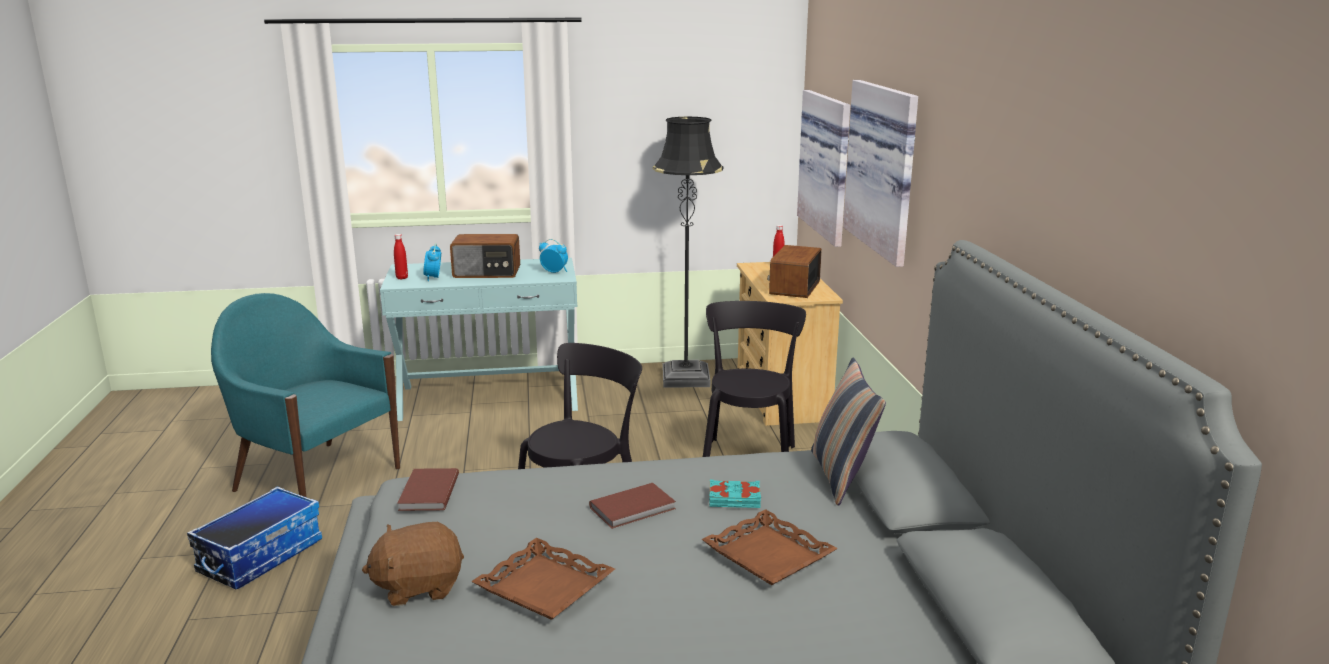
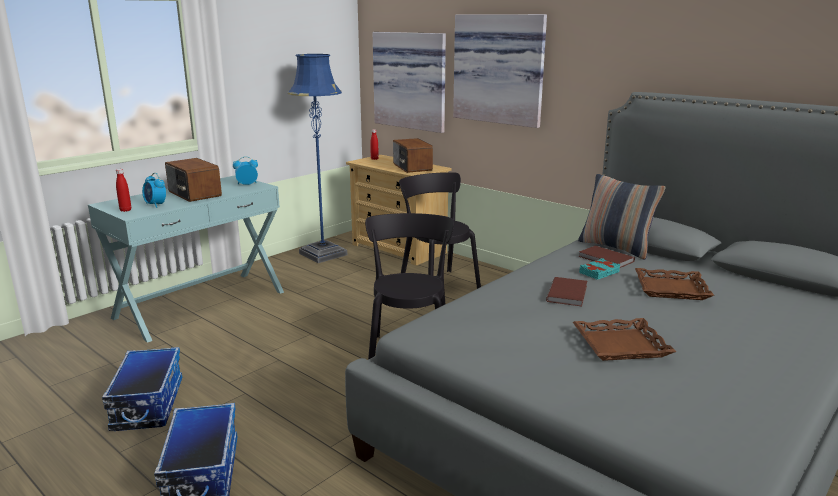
camera: 40 degrees left, 0 degrees up
turquoise armchair [211,293,400,498] -> storage box [102,347,182,431]
brown plush toy [362,522,464,606] -> none
brown book [397,468,459,511] -> brown book moved to [578,246,635,268]
radio [450,234,520,278] -> radio turned 90 degrees clockwise [165,158,222,202]
black floor lamp [653,117,724,388] -> blue floor lamp [288,54,347,263]

